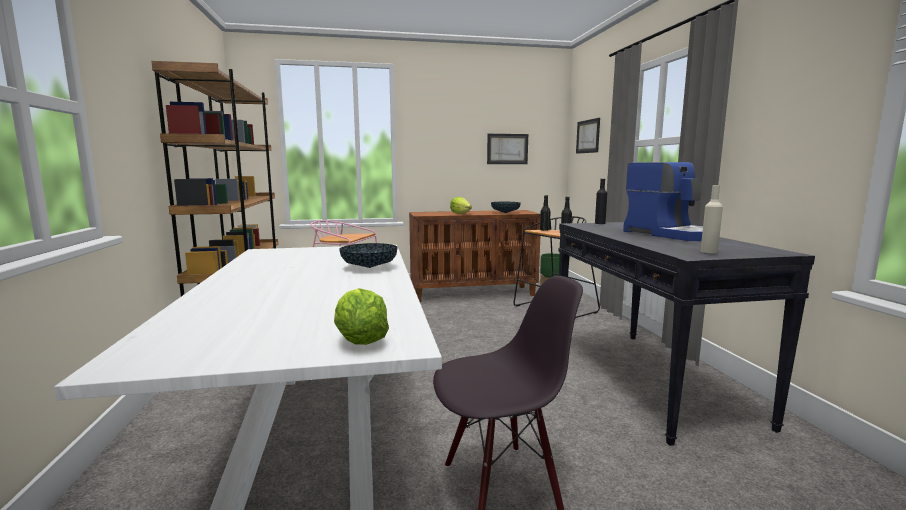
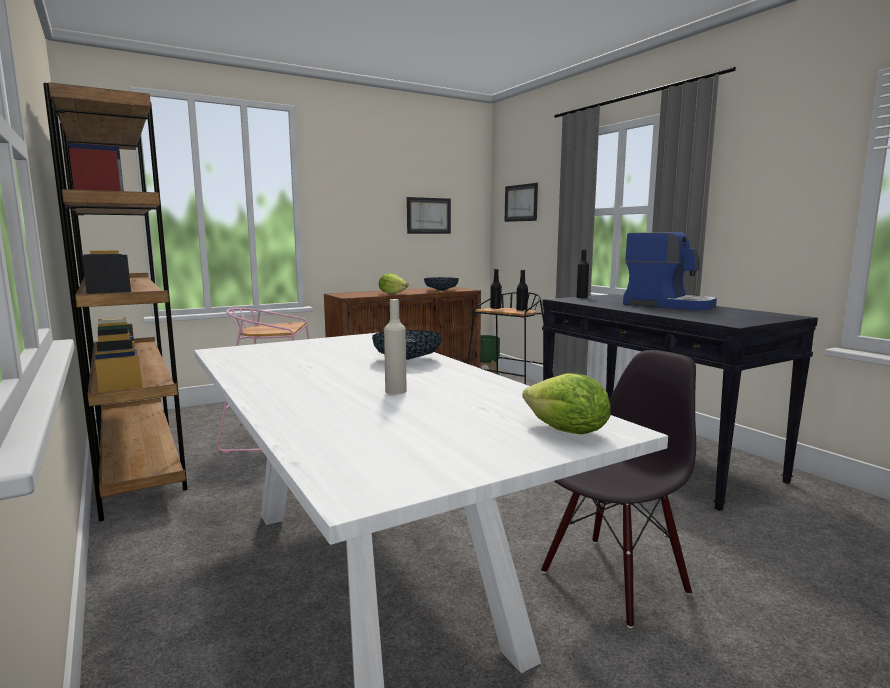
camera: 20 degrees left, 0 degrees up
beige bottle [701,185,723,253] -> beige bottle moved to [384,299,407,394]

